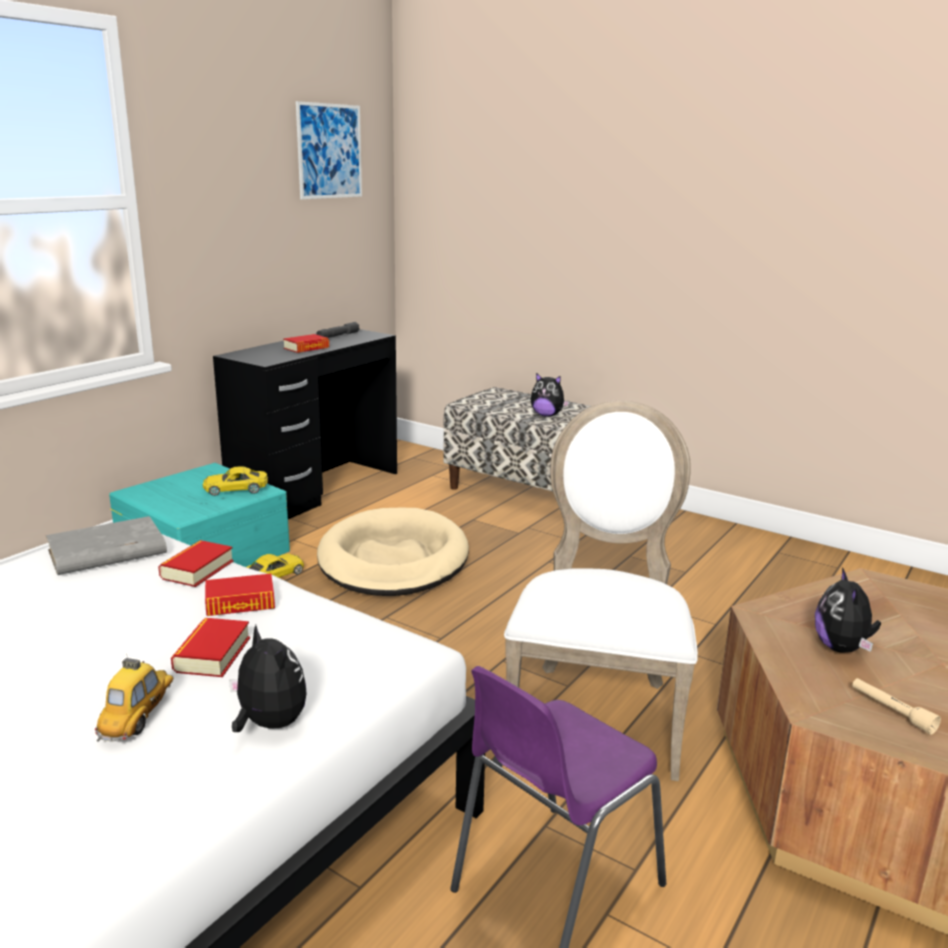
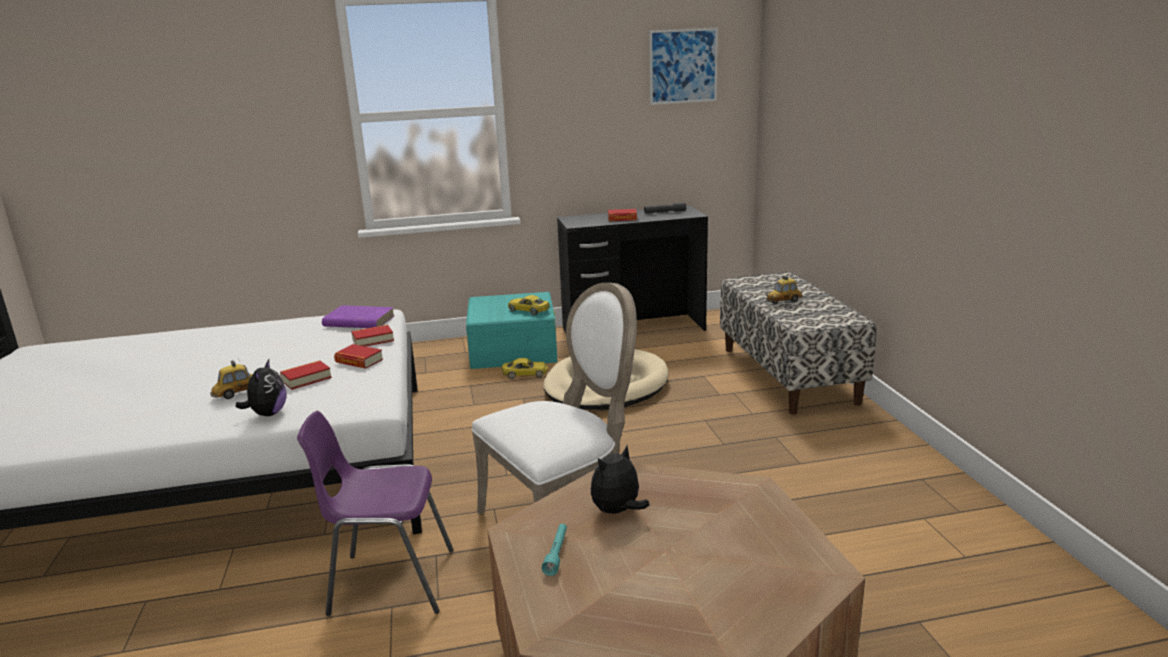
camera: 45 degrees right, 0 degrees up
grey book [46,516,167,575] -> purple book [322,305,395,328]
plush toy [531,373,569,417] -> toy car [766,275,803,304]
beige flashlight [852,678,941,735] -> turquoise flashlight [541,524,567,576]

